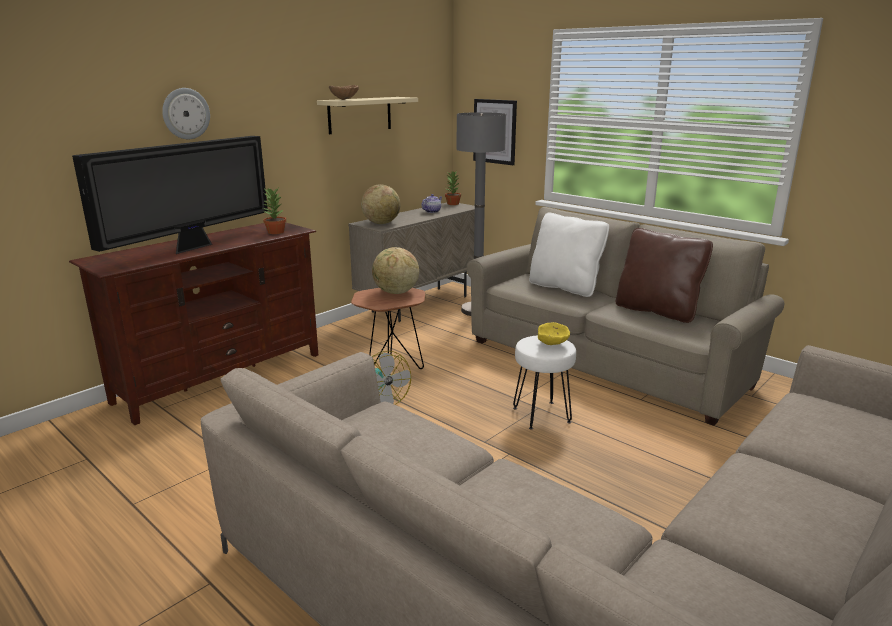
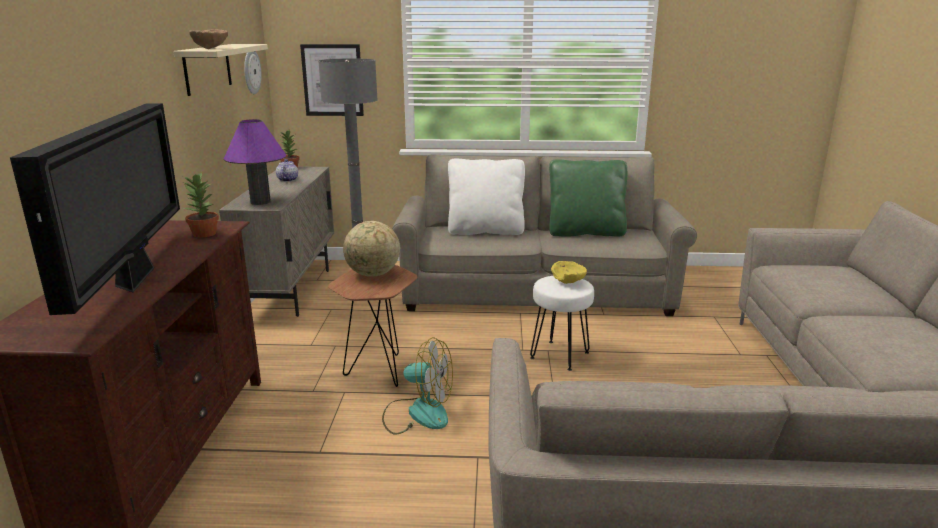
camera: 40 degrees left, 0 degrees up
wall clock [162,88,210,139] -> wall clock moved to [244,52,261,94]
globe [361,184,400,224] -> purple table lamp [224,119,286,205]
brown pillow [616,228,713,323] -> green pillow [549,159,627,237]

